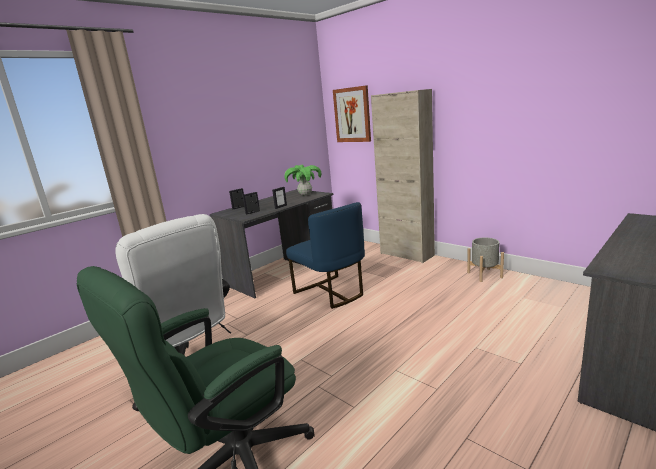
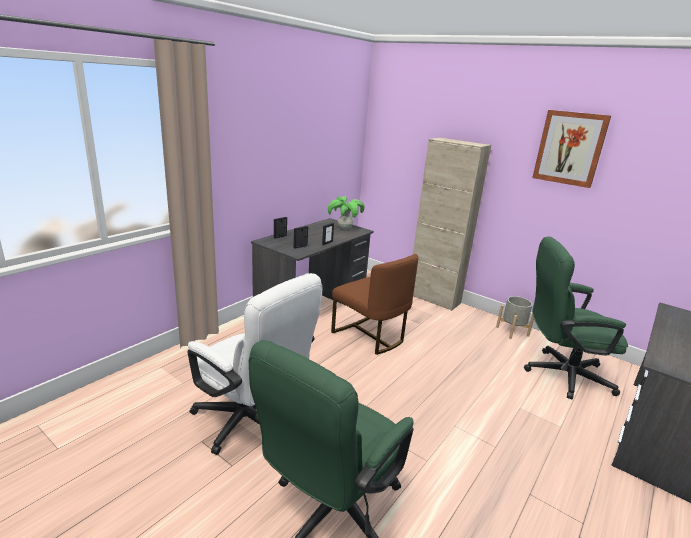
camera: 10 degrees left, 5 degrees up
blue chair [286,202,365,309] -> brown chair [331,254,418,355]
picture [333,85,371,142] -> picture moved to [532,110,611,188]
none -> green office chair [524,237,628,399]

